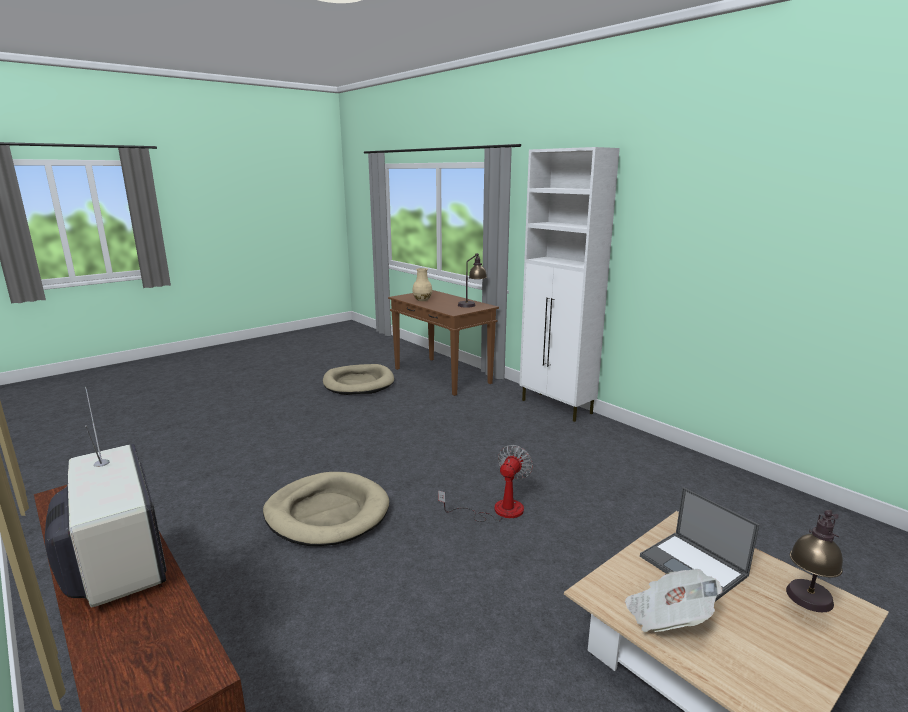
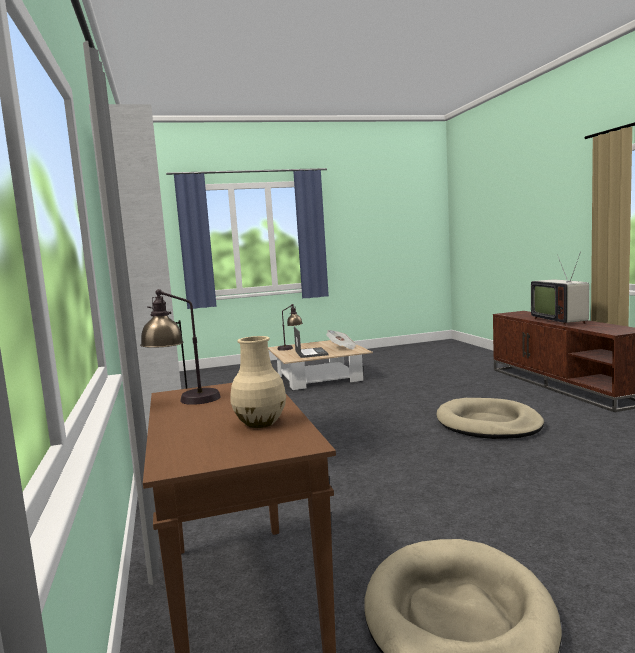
camera: 155 degrees left, 10 degrees down
fan [438,445,533,522] -> none

